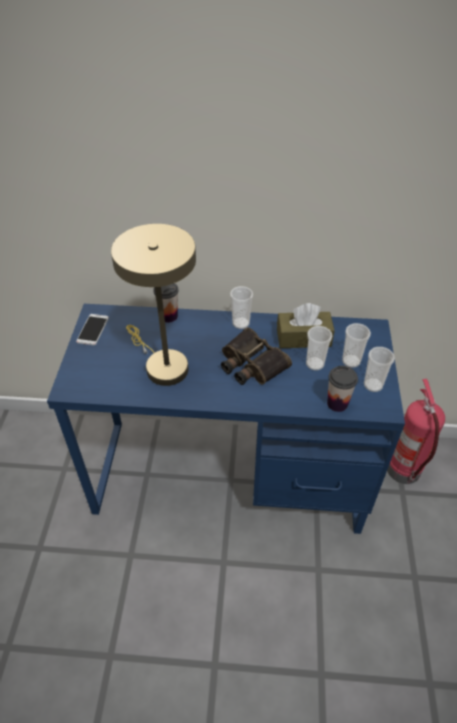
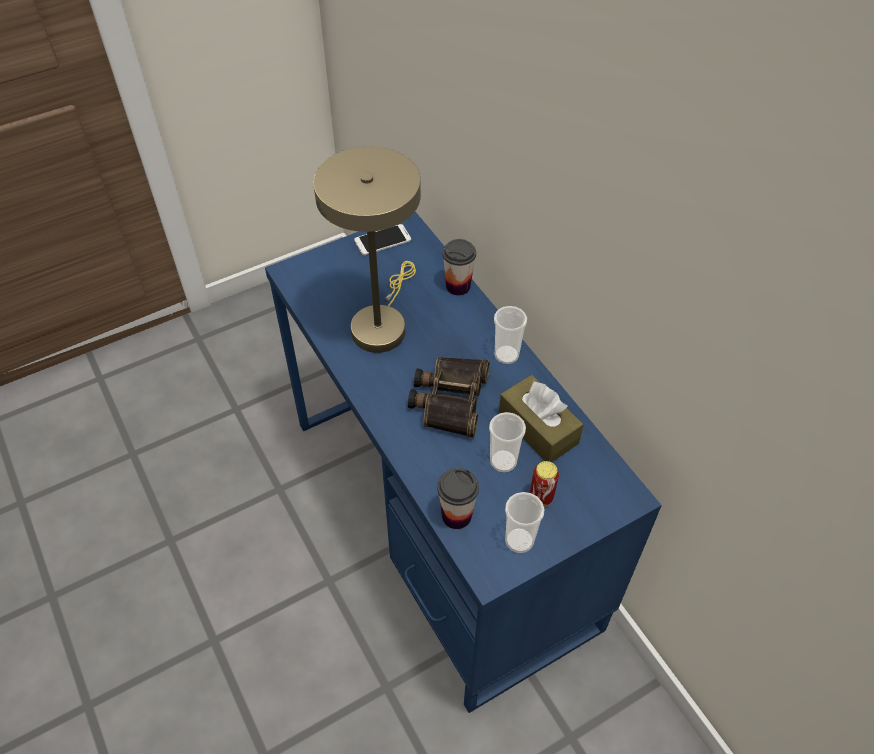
camera: 55 degrees right, 5 degrees up
cup [342,323,371,368] -> can [530,461,559,507]
fire extinguisher [387,379,445,484] -> none

